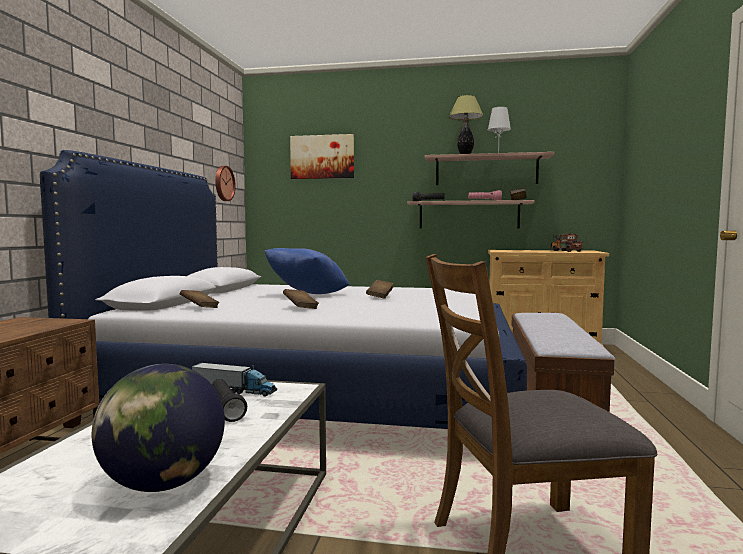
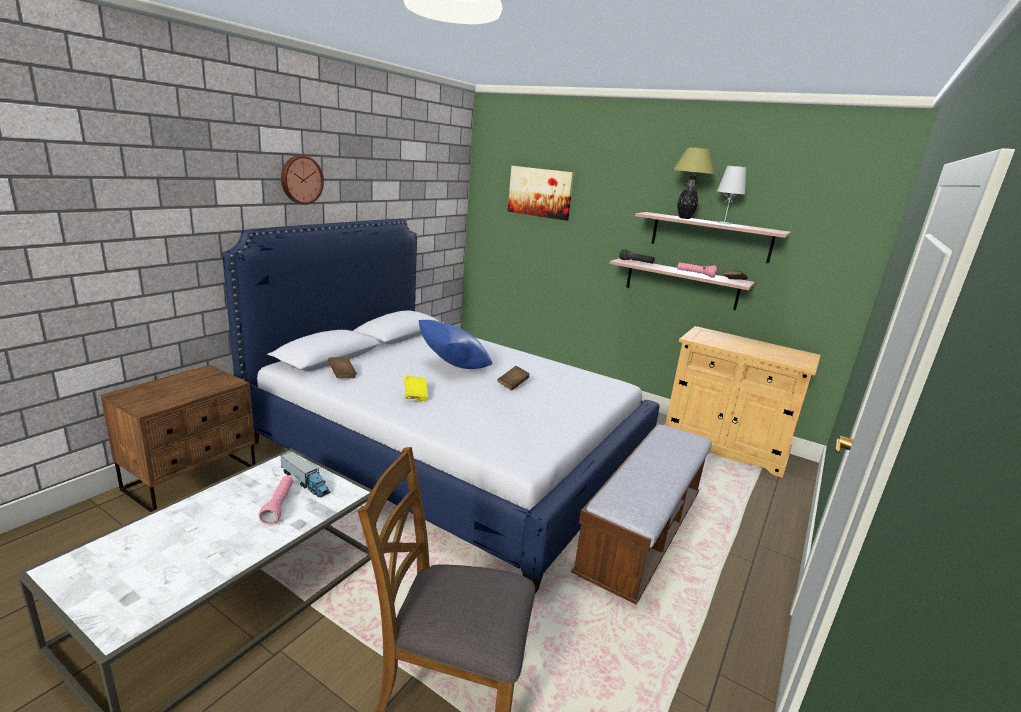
camera: 20 degrees right, 15 degrees up
globe [92,364,225,492] -> none
black flashlight [212,379,247,422] -> pink flashlight [259,476,293,524]
wall clock [215,166,236,201] -> wall clock moved to [281,155,324,205]
brown book [283,289,319,309] -> yellow book [404,376,428,401]
toy truck [551,233,583,252] -> none

